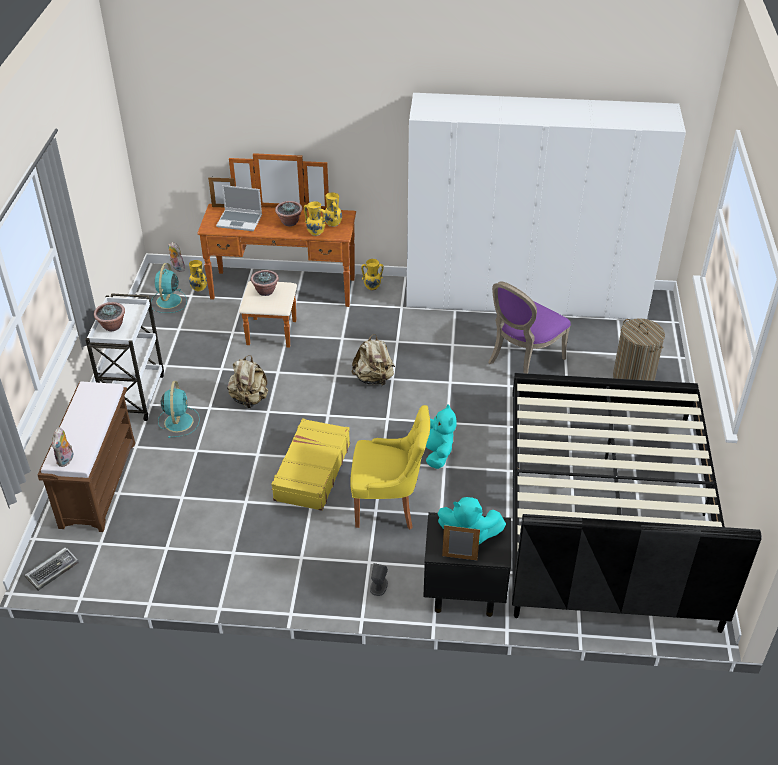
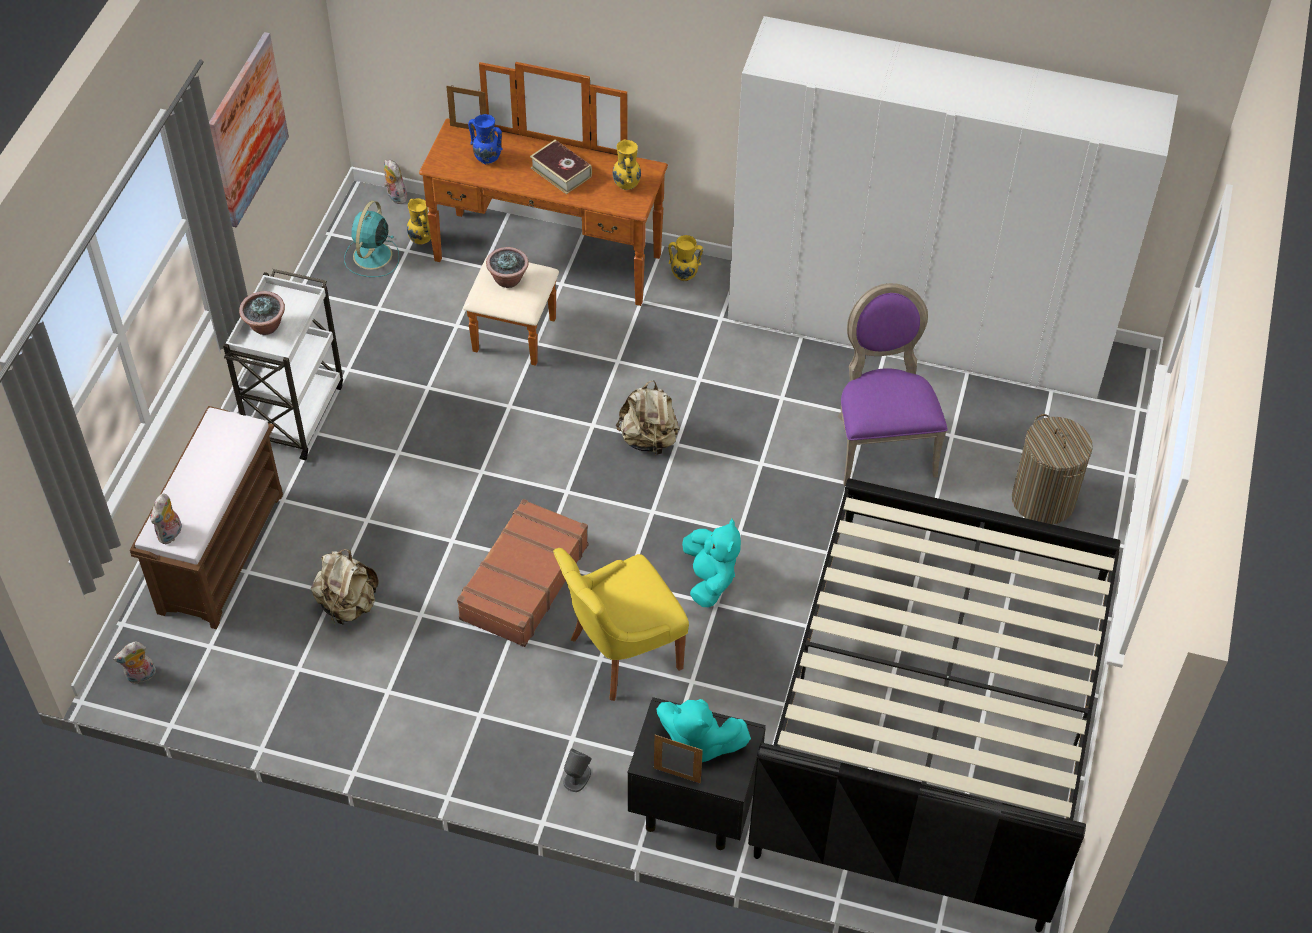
camera: 10 degrees right, 10 degrees up
keyboard [24,547,79,591] -> plush toy [113,642,156,685]
turquoise fan [158,381,200,438] -> none
laptop [216,185,262,231] -> blue vase [468,114,503,165]
beige backpack [227,355,268,408] -> beige backpack moved to [311,549,379,625]
yellow suitcase [272,418,350,511] -> brown suitcase [457,499,588,647]
potted plant [275,201,302,226] -> book [530,140,592,194]
yellow vase [304,201,326,236] -> none
yellow chair [350,405,430,529] -> yellow chair turned 135 degrees clockwise [553,548,689,701]
purple chair [488,281,571,373] -> purple chair turned 120 degrees clockwise [838,283,947,486]
none -> picture [209,32,289,227]

